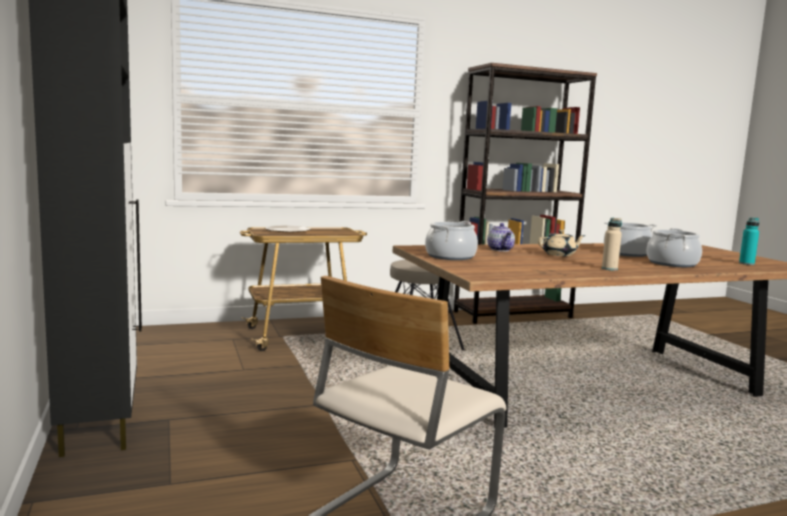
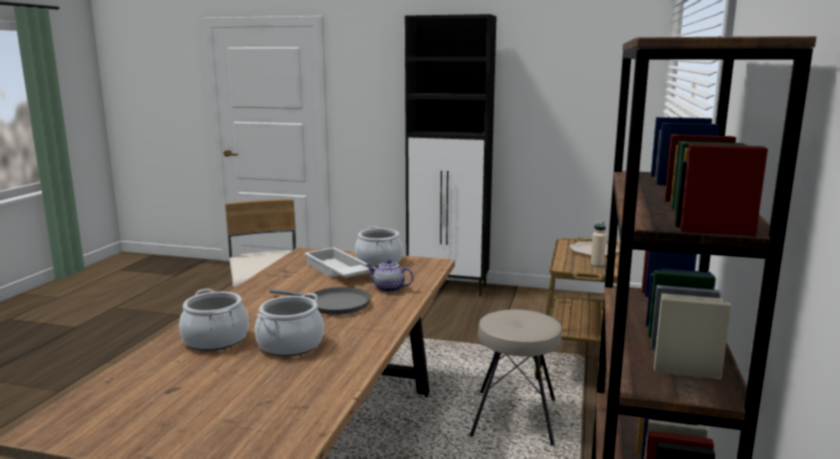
camera: 125 degrees right, 5 degrees up
beige teapot [538,230,586,256] -> grey frying pan [270,287,371,315]
beige bottle [602,218,622,271] -> beige bottle moved to [591,221,607,267]
turquoise bottle [739,218,759,265] -> none
none -> white tray [304,247,376,278]

